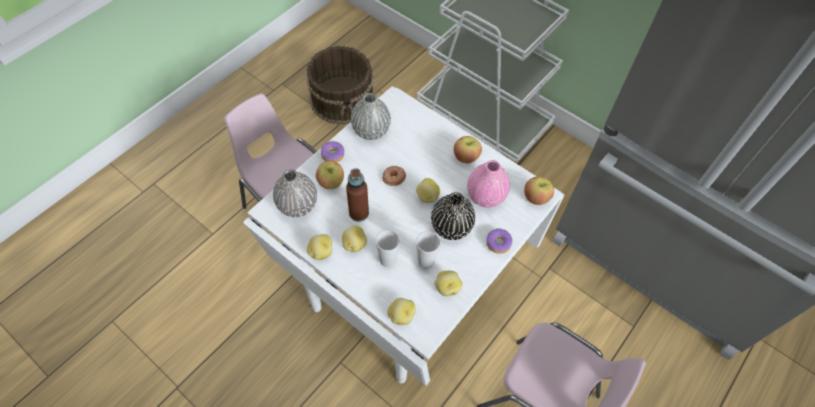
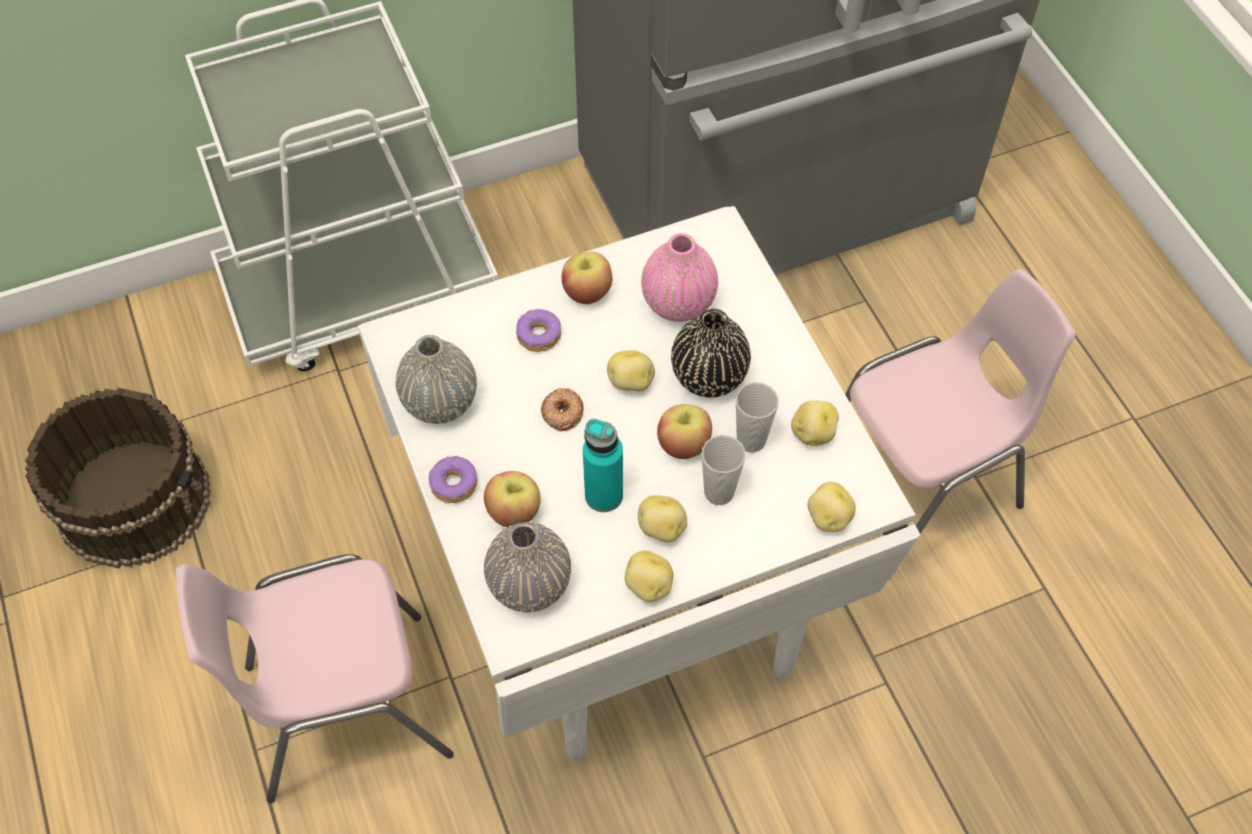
camera: 60 degrees left, 0 degrees up
brown bottle [346,168,369,222] -> turquoise bottle [583,419,623,512]
donut [486,228,512,254] -> donut moved to [516,309,561,352]
apple [524,176,554,205] -> apple moved to [657,404,712,459]

